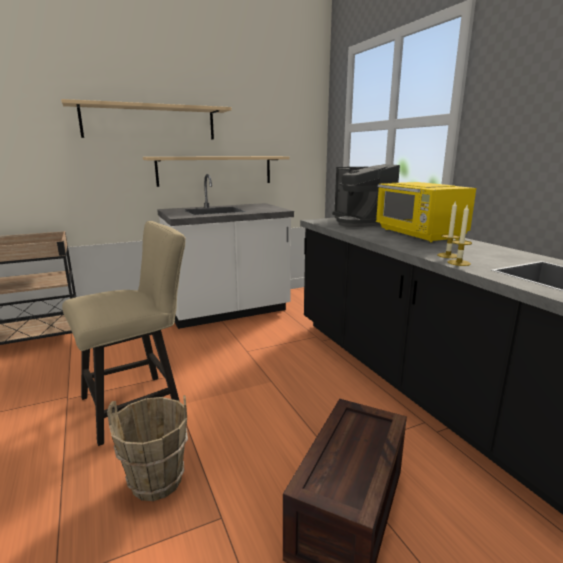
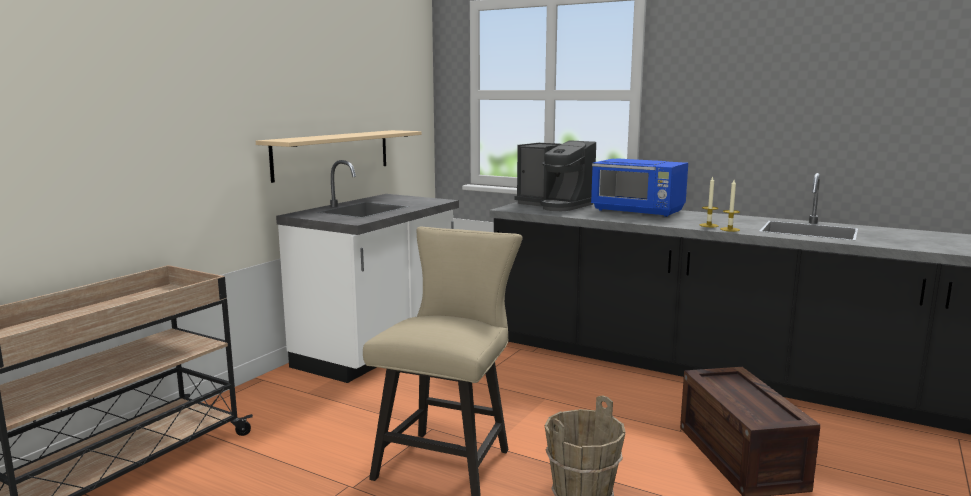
camera: 35 degrees left, 5 degrees down
beige shelf [61,99,232,139] -> none
yellow microwave [376,182,476,242] -> blue microwave [591,158,688,217]

